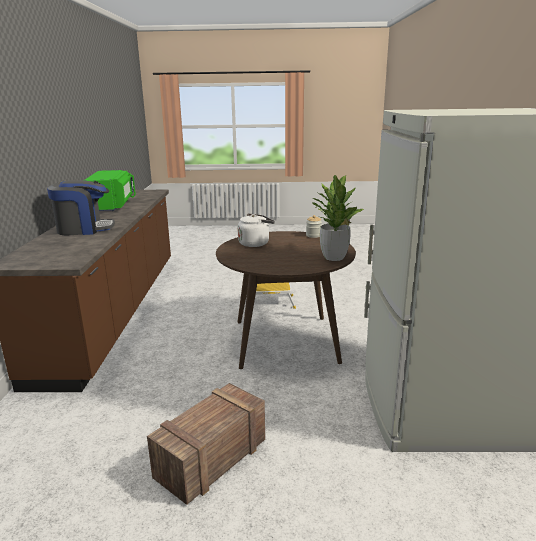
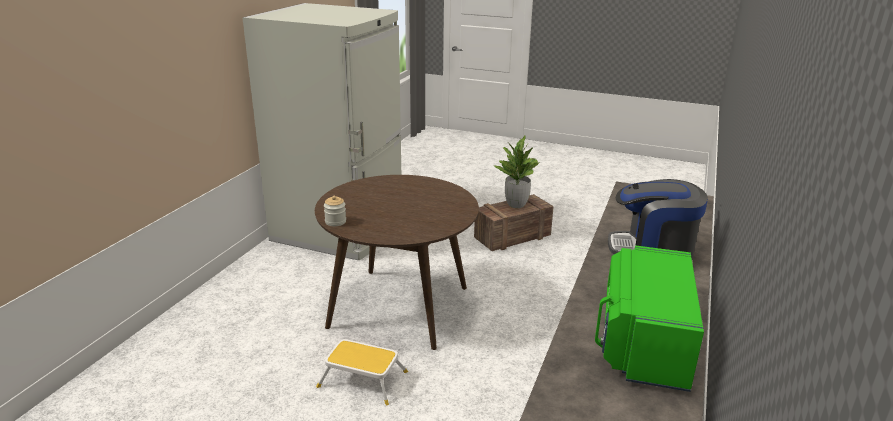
camera: 160 degrees left, 5 degrees up
white kettle [238,213,275,247] -> none
potted plant [312,175,364,261] -> potted plant moved to [494,136,539,208]

